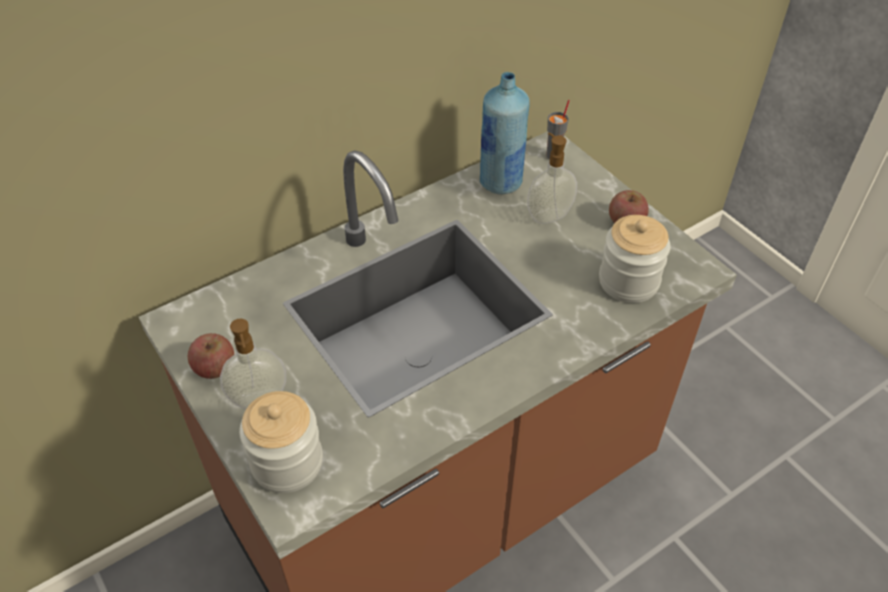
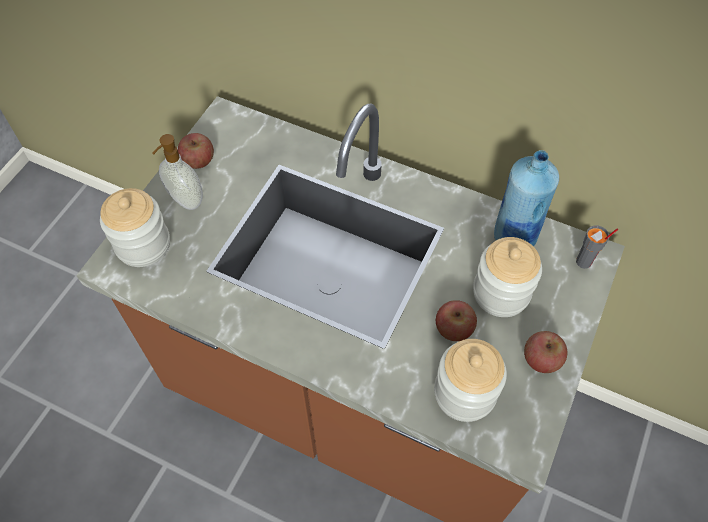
camera: 60 degrees right, 10 degrees up
soap dispenser [527,132,577,224] -> jar [473,237,542,317]
none -> apple [436,300,477,341]

